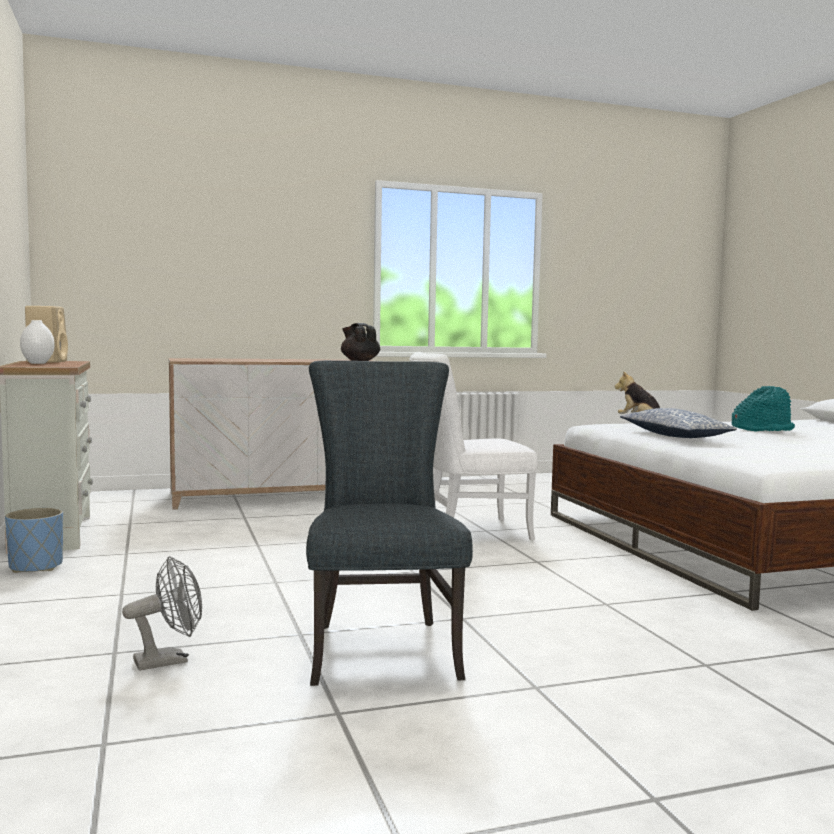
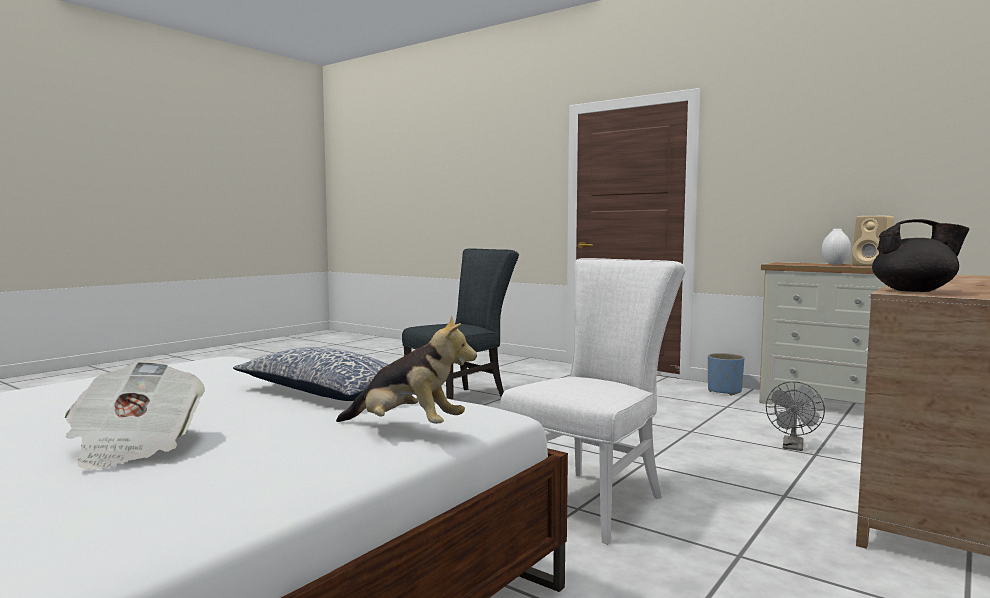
camera: 145 degrees right, 0 degrees up
grey fan [122,556,202,670] -> grey fan moved to [766,381,825,451]
grey chair [306,360,473,686] -> grey chair turned 90 degrees counterclockwise [402,249,519,400]
turquoise hat [732,386,795,431] -> newspaper [64,360,205,470]

